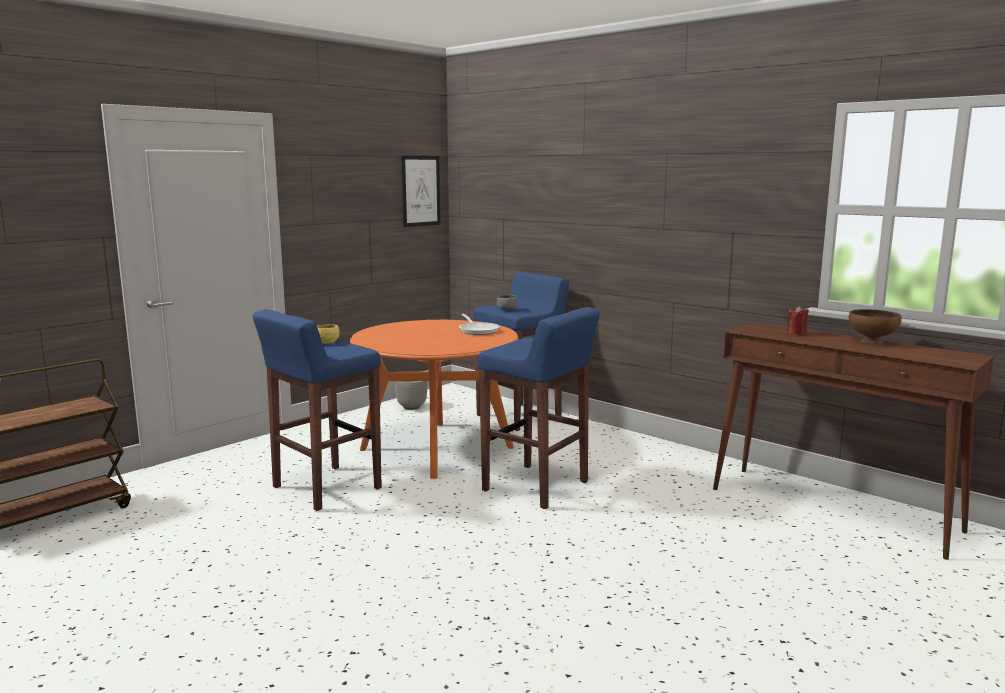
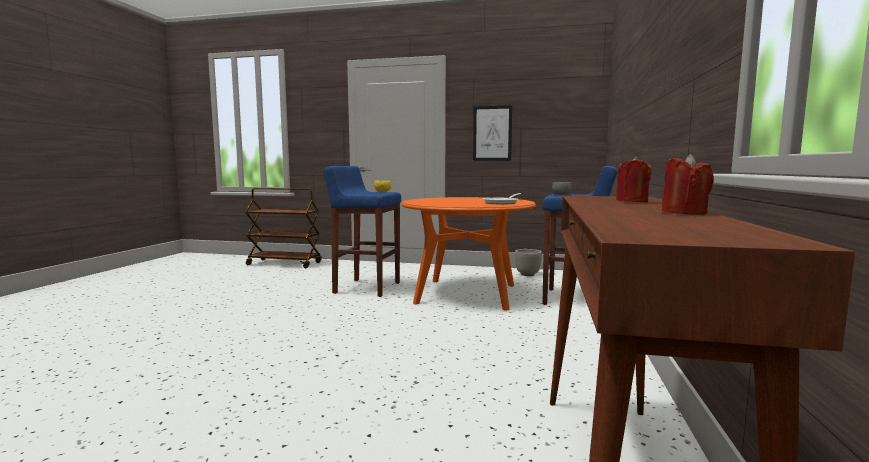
camera: 60 degrees right, 5 degrees down
picture [401,155,440,227] -> picture moved to [473,105,512,161]
blue stool [478,307,600,509] -> none
brown bowl [849,309,902,344] -> red candle [662,154,714,215]

